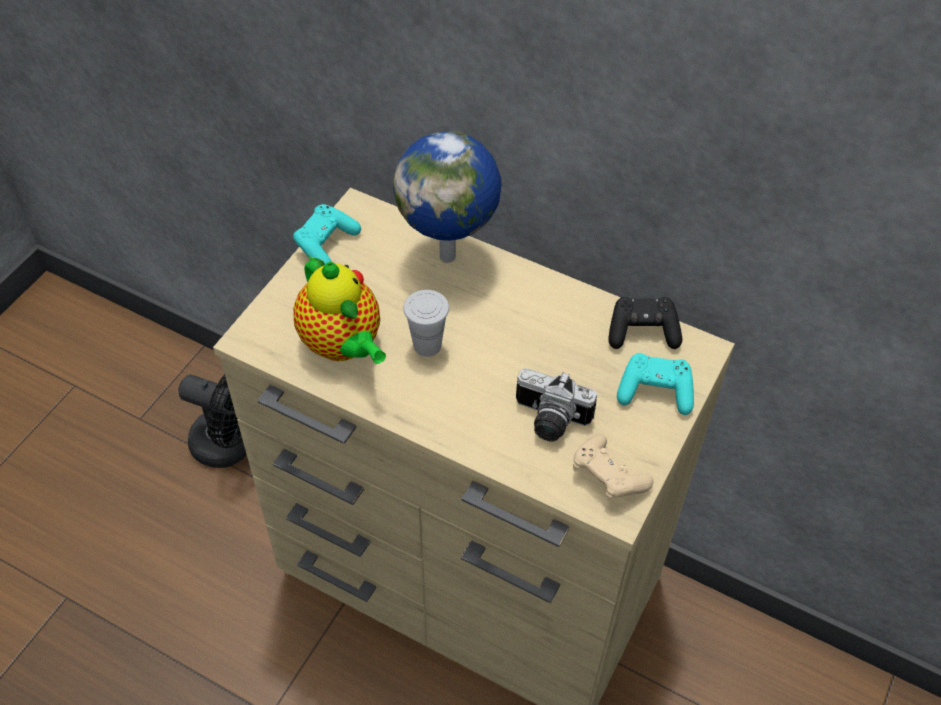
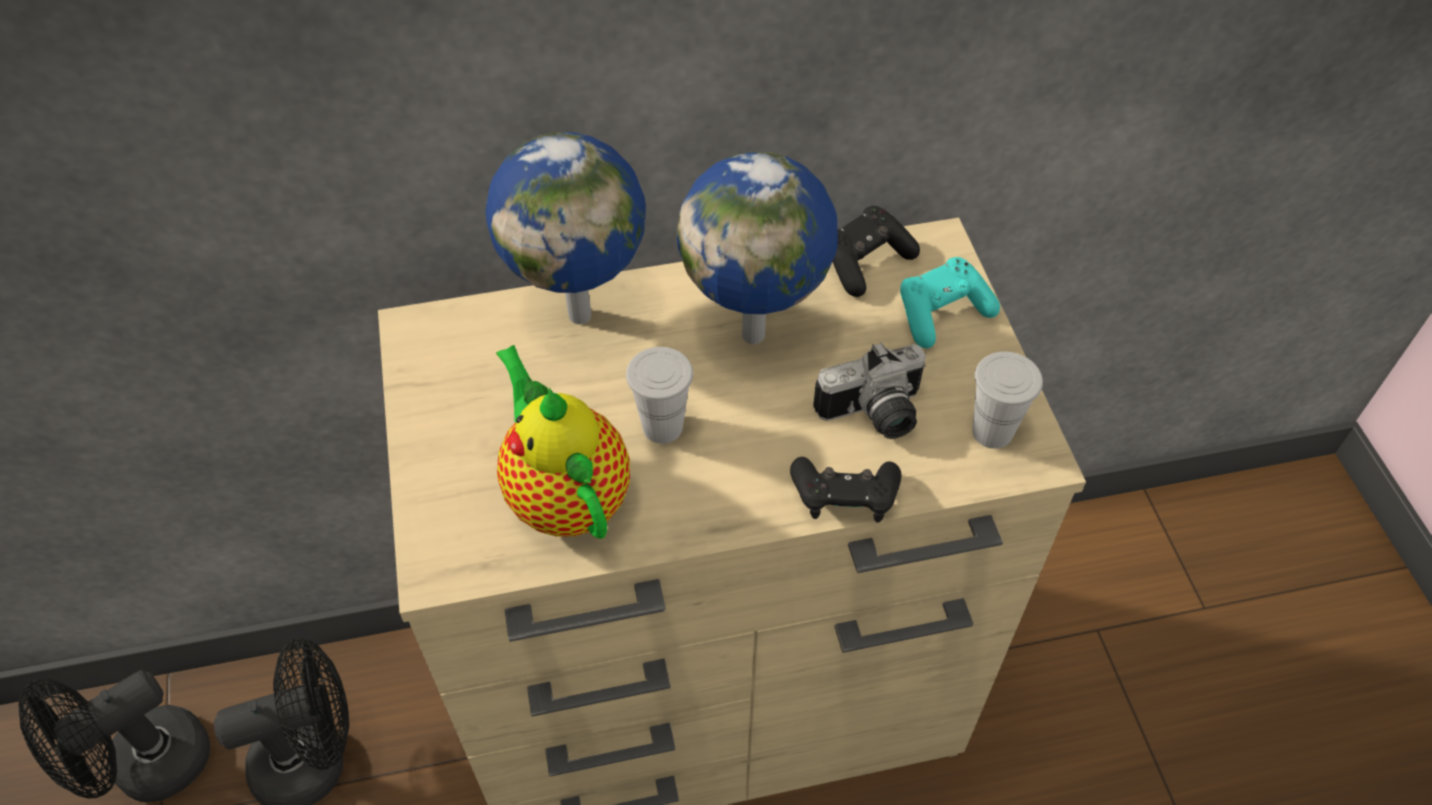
camera: 40 degrees left, 0 degrees up
turquoise game controller [293,204,361,264] -> none
teapot [293,255,386,364] -> teapot turned 135 degrees counterclockwise [496,345,630,539]
beige game controller [573,434,653,500] -> white cup [972,352,1043,449]
none -> black fan [19,670,210,802]
none -> globe [677,151,838,344]
none -> black game controller [790,457,902,523]

